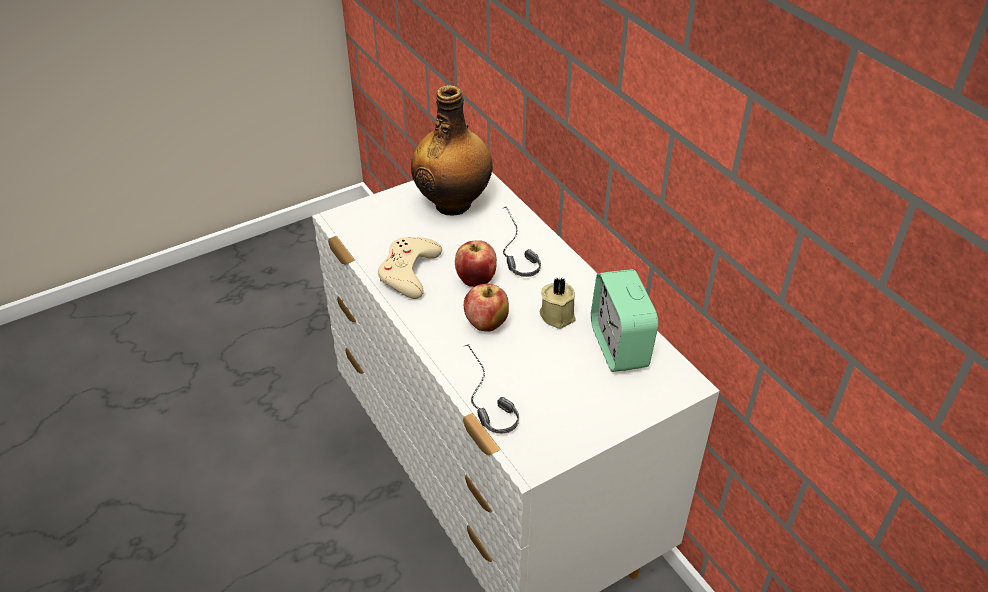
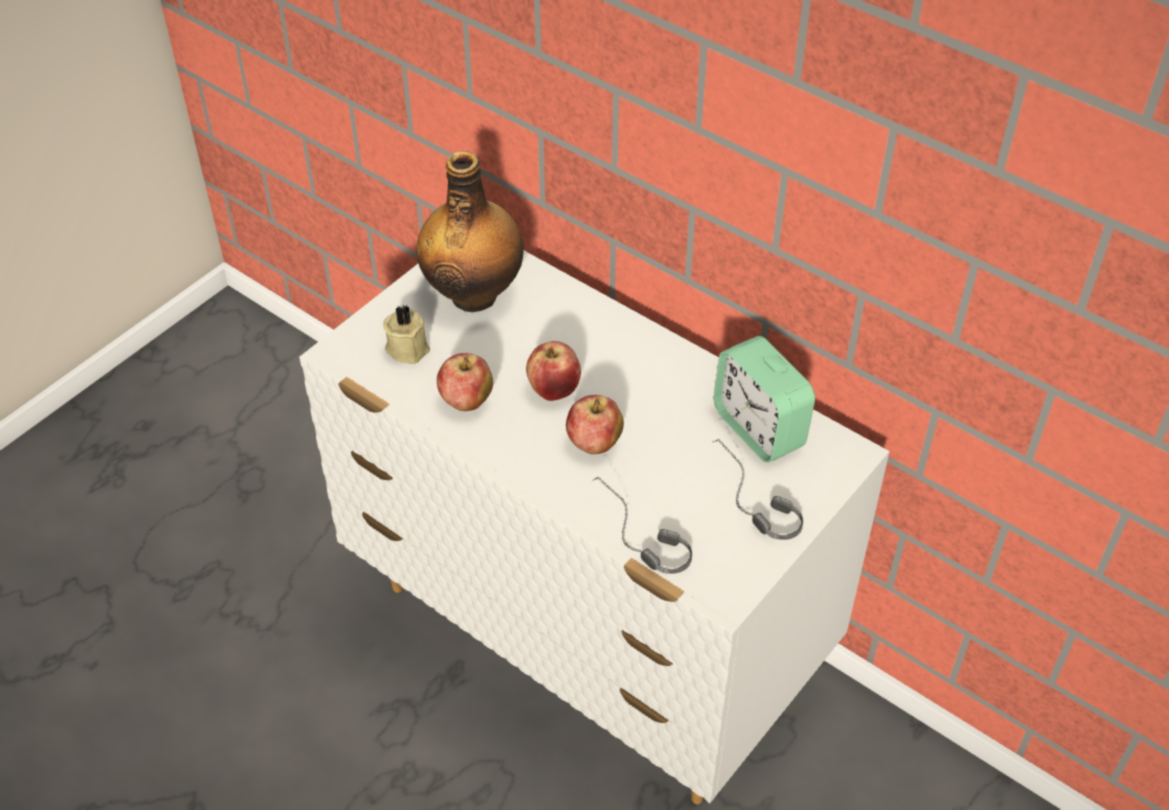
camera: 20 degrees left, 5 degrees up
beige game controller [378,237,442,299] -> apple [437,353,493,411]
headphones [503,207,541,277] -> headphones moved to [713,439,803,540]
beige candle [540,278,576,329] -> beige candle moved to [383,305,430,364]

